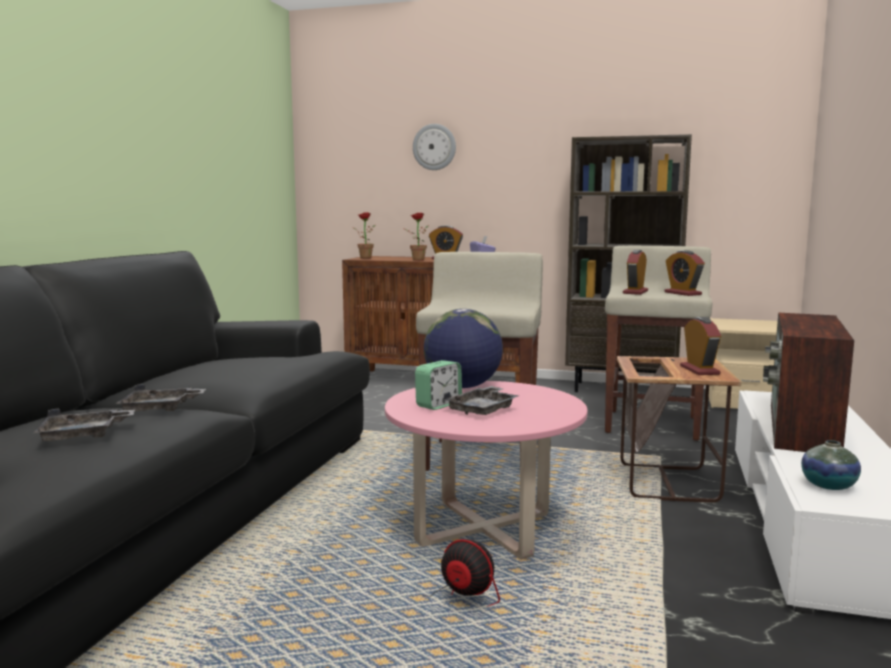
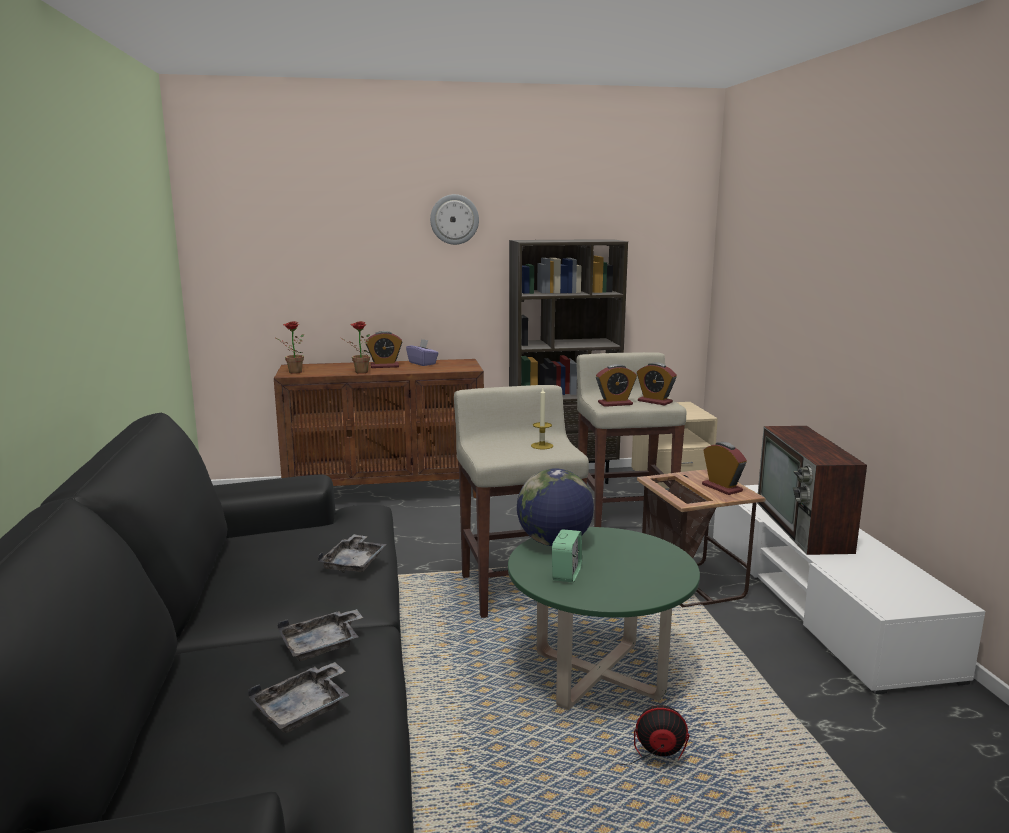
camera: 25 degrees left, 5 degrees up
pink coffee table [385,381,588,560] -> green coffee table [508,527,700,710]
wall clock [413,124,456,170] -> wall clock moved to [430,194,479,245]
grey tray [444,386,519,415] -> grey tray moved to [317,534,387,573]
alarm clock [623,250,648,295] -> alarm clock turned 105 degrees counterclockwise [596,364,637,407]
vase [801,440,861,490] -> none
none -> candle [531,388,553,449]

